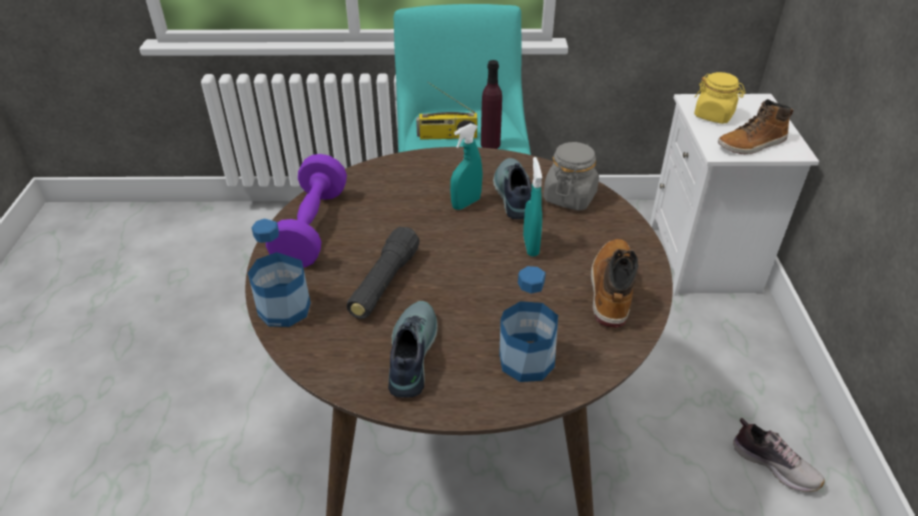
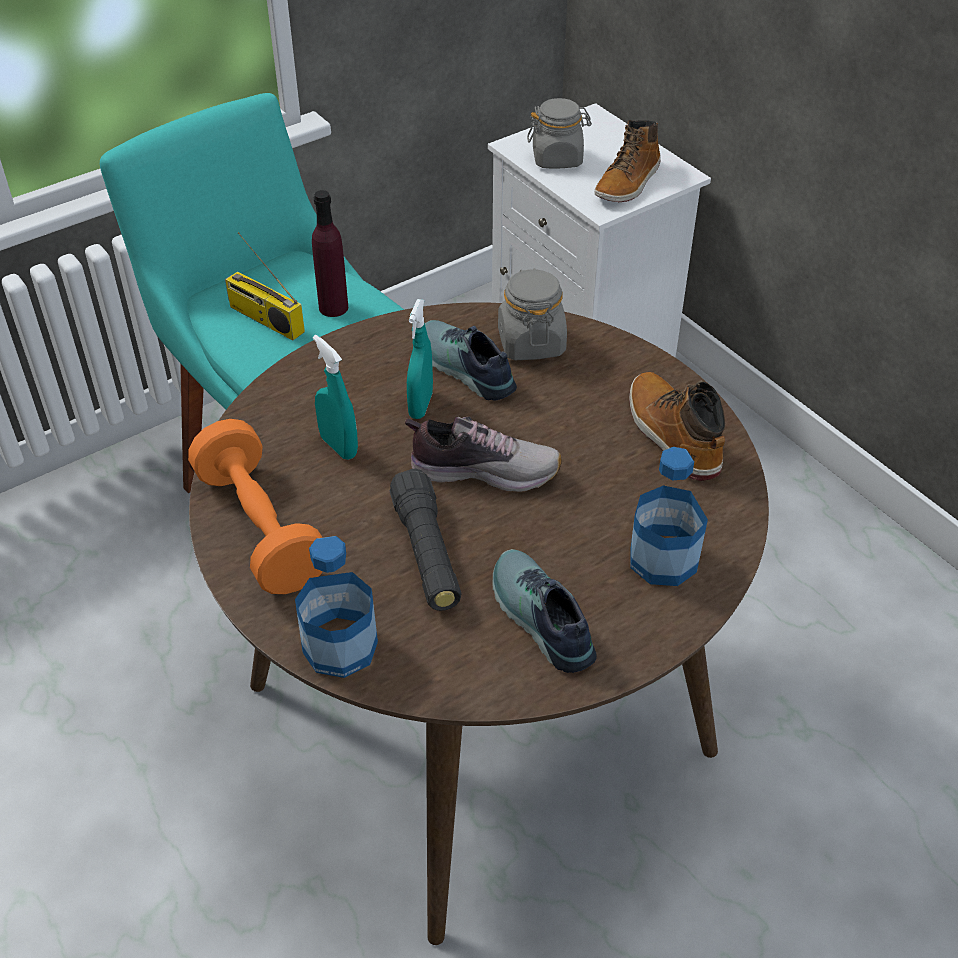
camera: 35 degrees left, 5 degrees up
purple dumbbell [266,154,347,268] -> orange dumbbell [188,419,323,594]
radio [416,82,478,140] -> radio turned 75 degrees clockwise [225,232,305,340]
turquoise spray bottle [523,157,542,256] -> turquoise spray bottle moved to [313,335,358,460]
yellow jar [694,72,745,124] -> grey jar [527,98,592,168]
shoe [733,418,825,492] -> shoe moved to [405,416,562,492]

